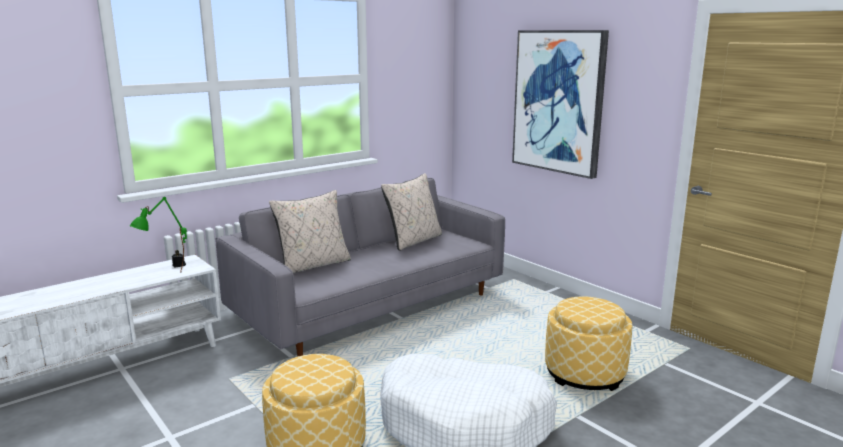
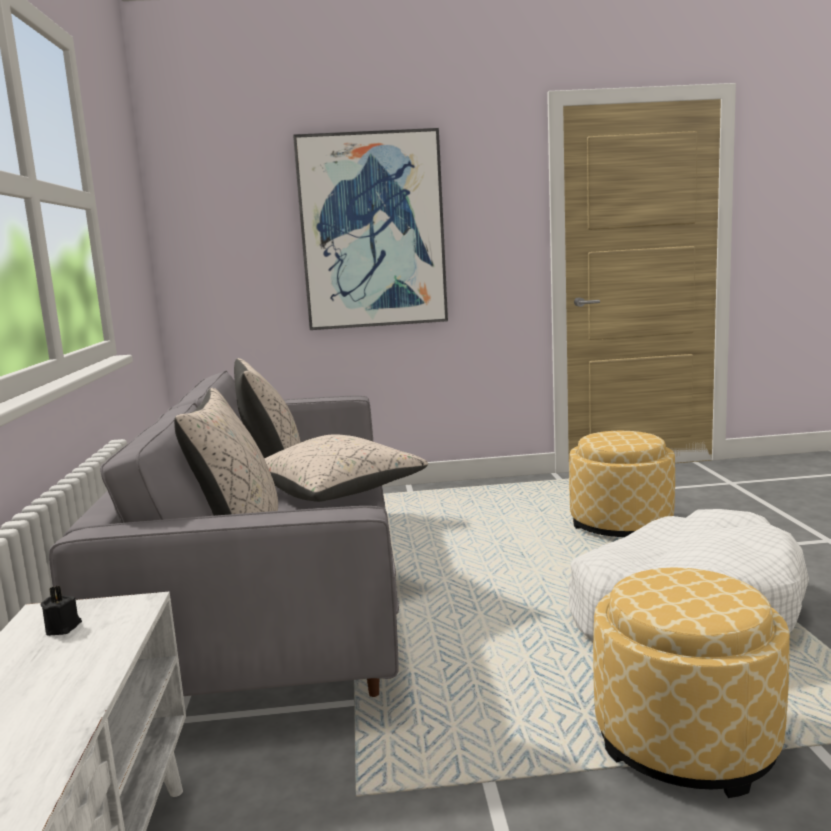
camera: 55 degrees left, 5 degrees down
green table lamp [130,197,187,273] -> none
none -> beige pillow [264,435,428,502]

